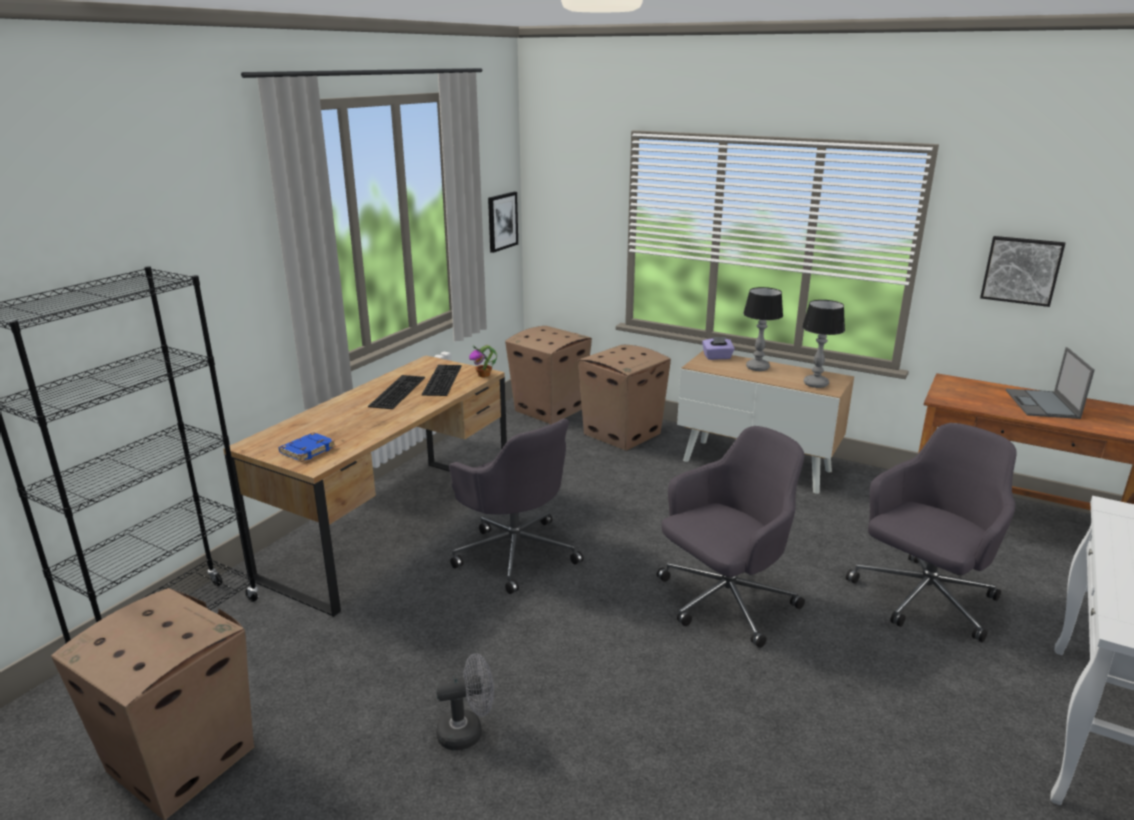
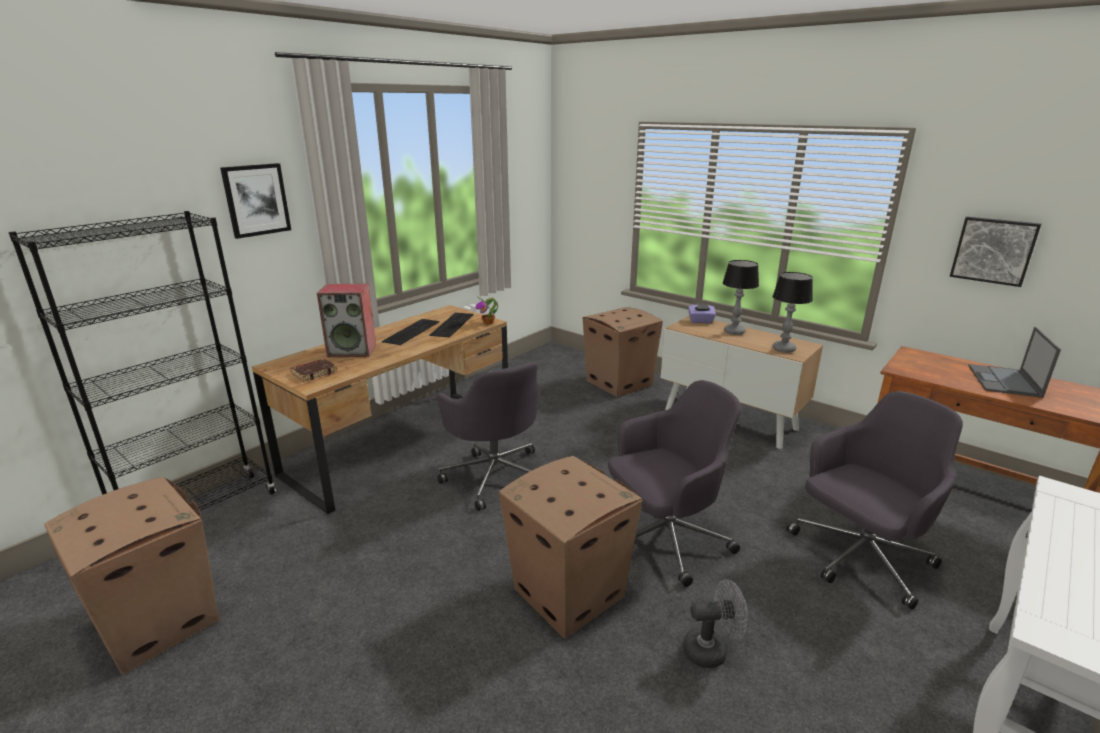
camera: 10 degrees right, 0 degrees up
blue book [279,432,336,462] -> brown book [290,359,337,382]
grey fan [436,653,494,751] -> grey fan moved to [683,579,748,668]
picture [488,192,518,253] -> picture moved to [220,163,291,239]
cardboard box [505,326,592,424] -> cardboard box moved to [499,456,643,638]
none -> speaker [317,284,376,357]

